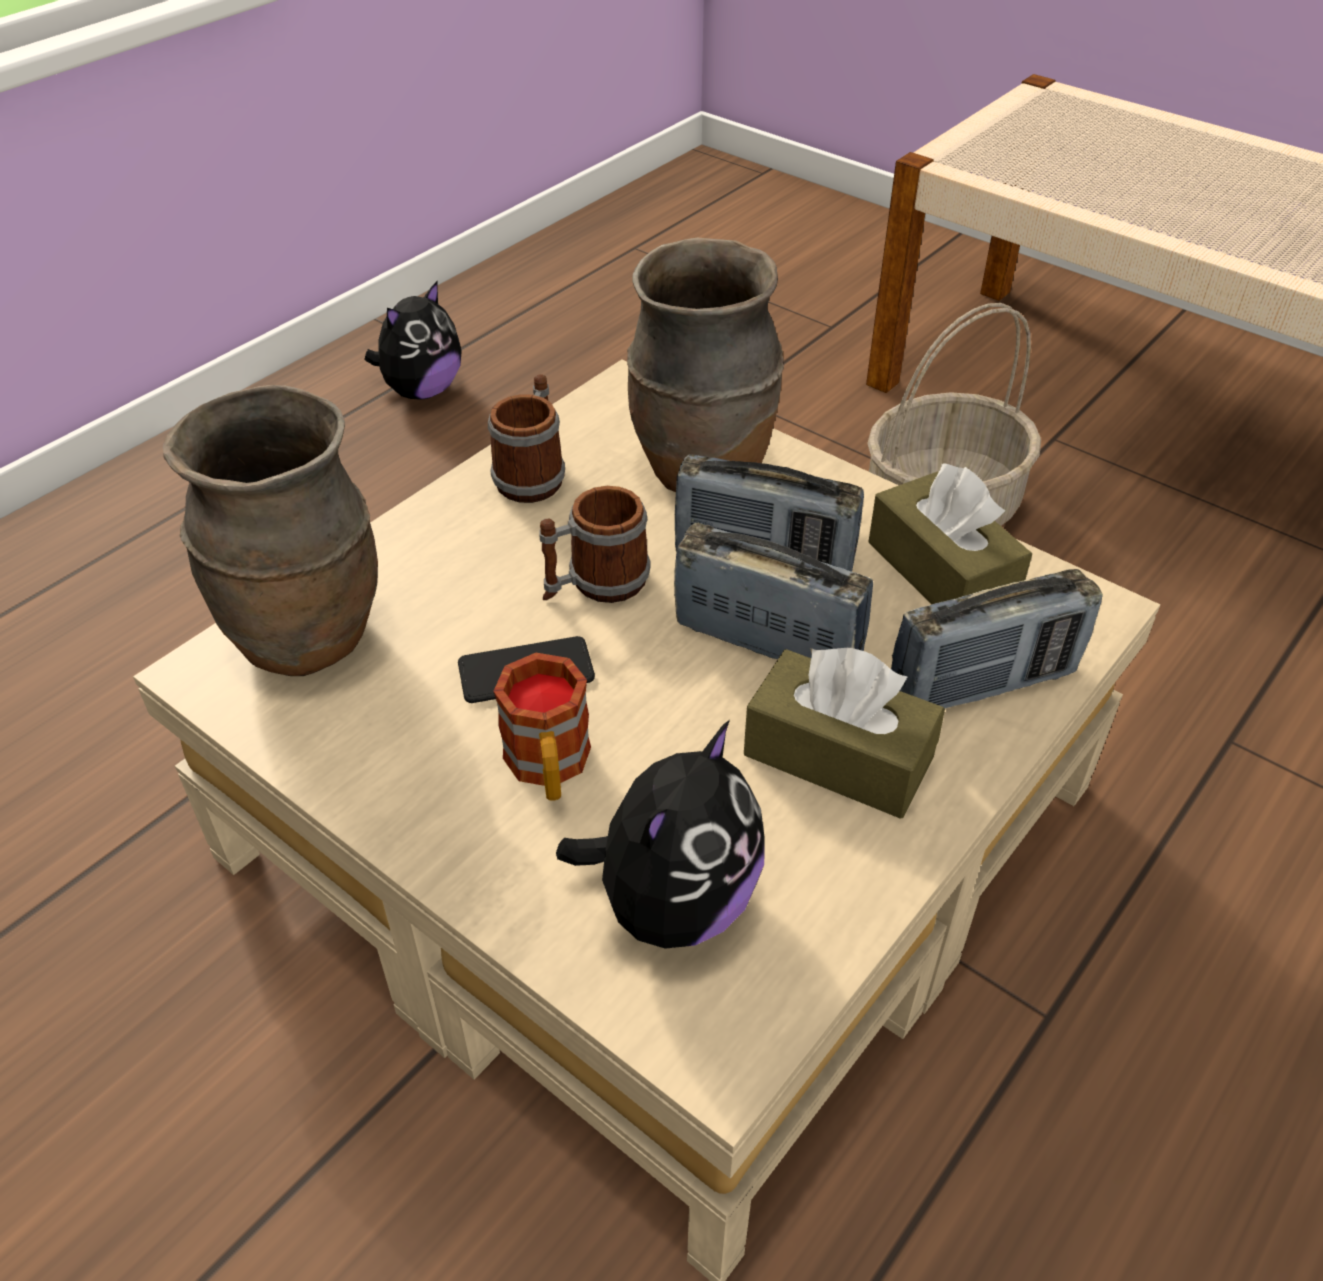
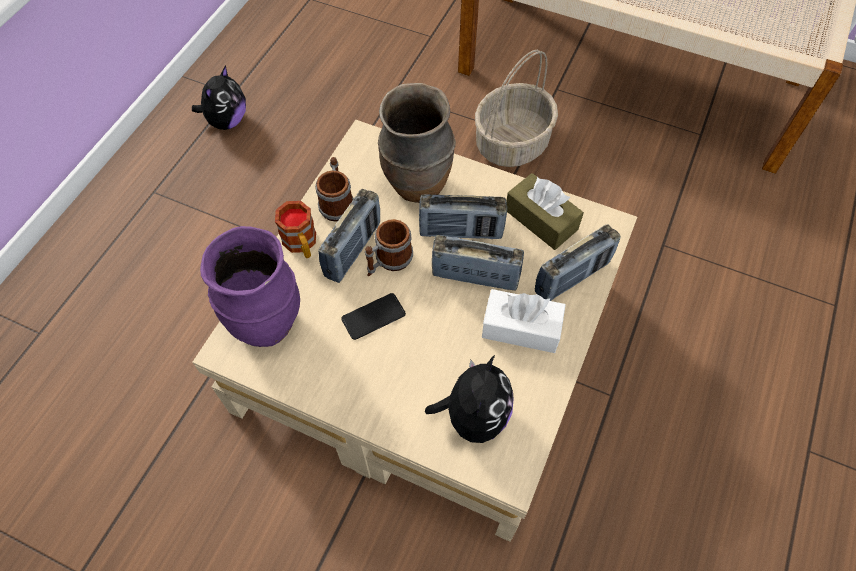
camera: 15 degrees left, 15 degrees up
brown vase [163,385,378,676] -> purple vase [200,226,300,347]
mug [494,653,591,801] -> mug moved to [275,201,316,258]
brown tissue box [744,648,945,819] -> white tissue box [482,289,566,353]
none -> radio [318,189,380,283]

